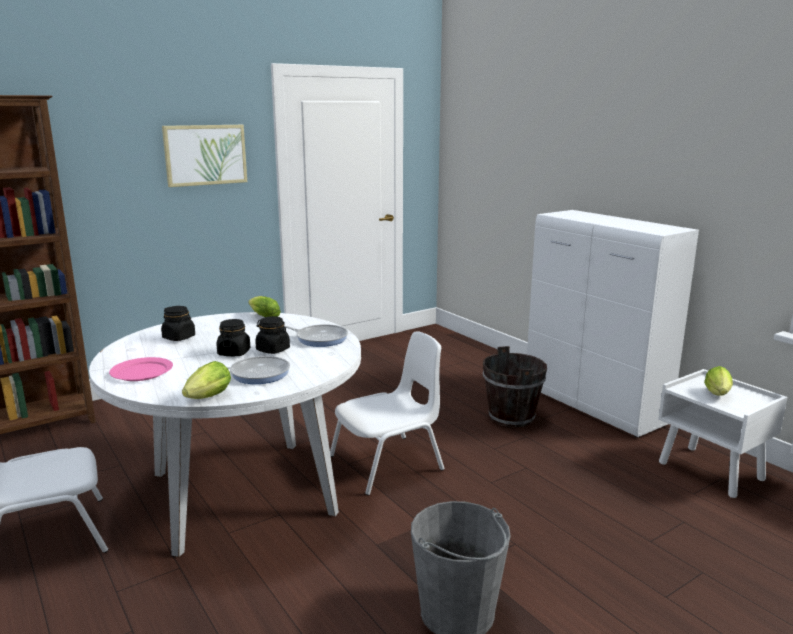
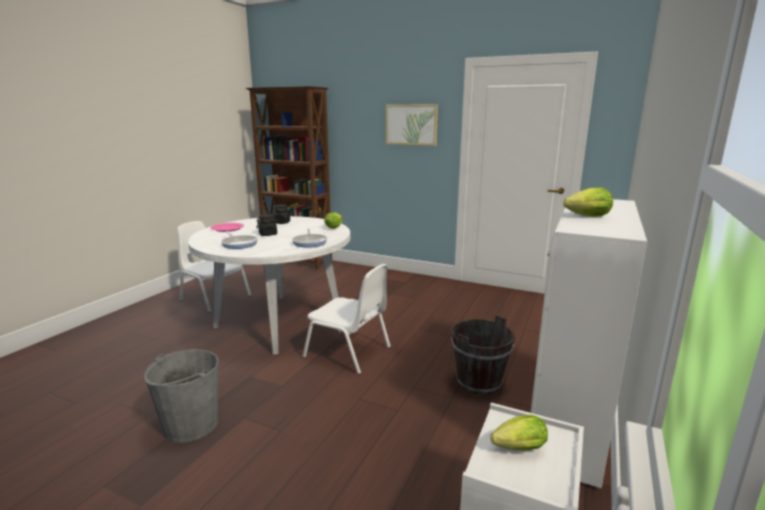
camera: 60 degrees right, 0 degrees up
lettuce [182,361,231,399] -> lettuce moved to [563,187,613,217]
black jar [255,316,290,354] -> none

